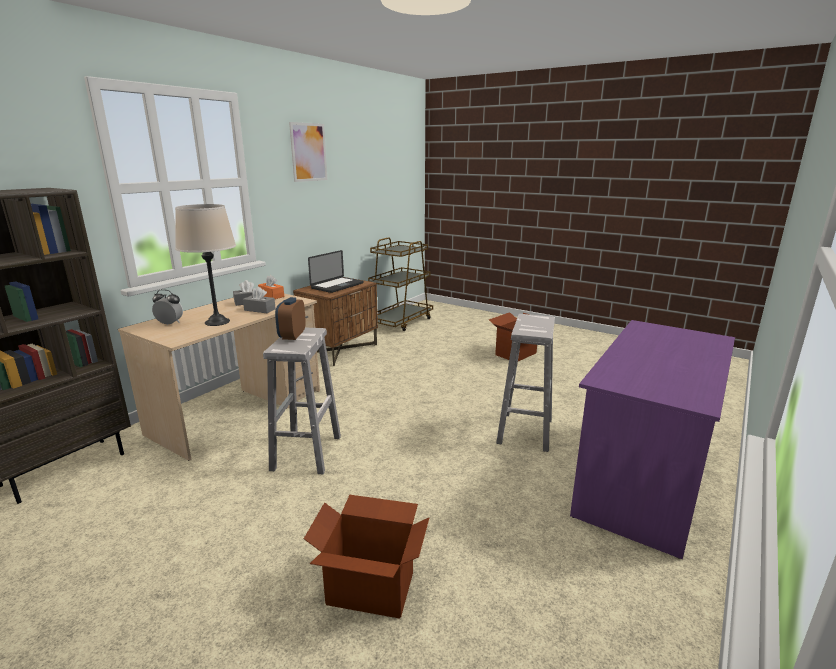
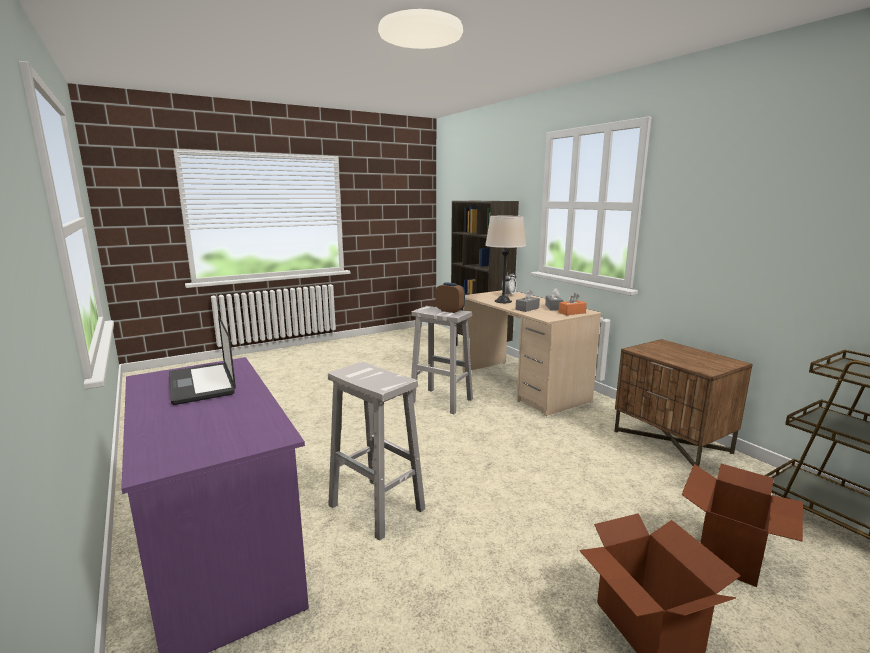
camera: 115 degrees right, 5 degrees down
picture [289,122,327,182] -> none
cardboard box [304,495,429,619] -> cardboard box moved to [681,464,803,587]
laptop [308,250,364,293] -> laptop moved to [169,316,236,405]

